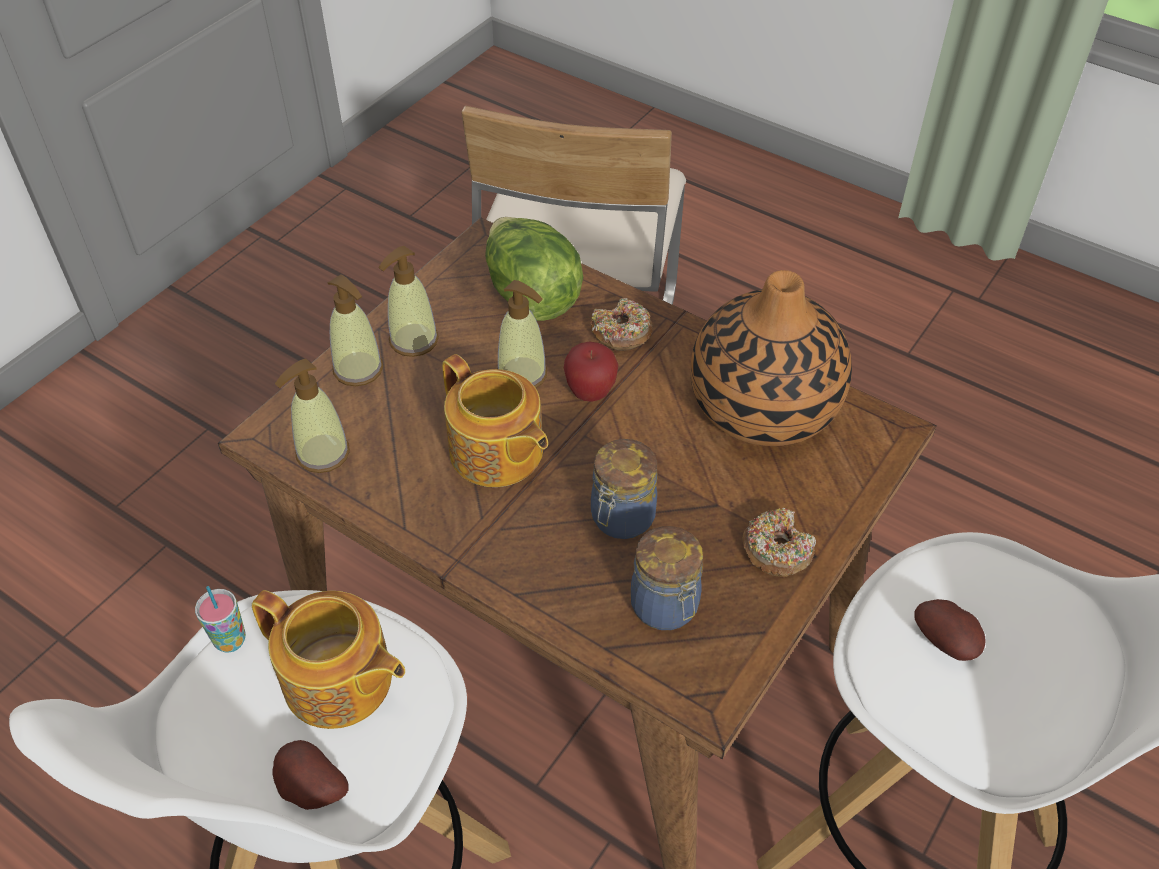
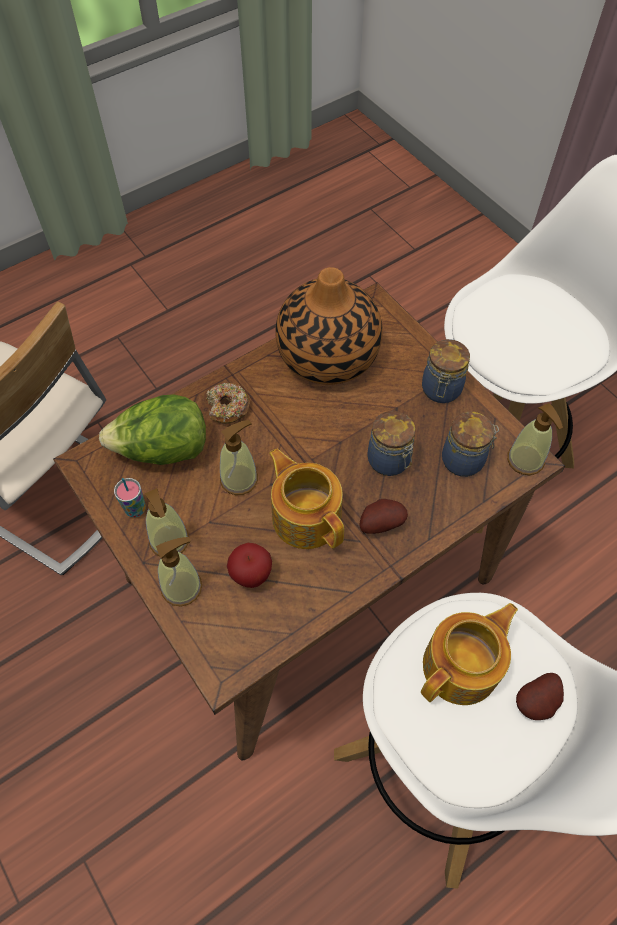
camera: 70 degrees left, 10 degrees up
cup [195,586,246,653] -> cup moved to [114,478,146,517]
soap dispenser [275,358,350,473] -> soap dispenser moved to [507,403,563,475]
teapot [442,354,548,487] -> teapot turned 105 degrees counterclockwise [269,449,344,549]
apple [564,342,618,402] -> apple moved to [227,543,272,588]
donut [742,508,816,577] -> jar [422,339,470,403]
potato [914,599,986,661] -> potato moved to [360,499,408,534]

